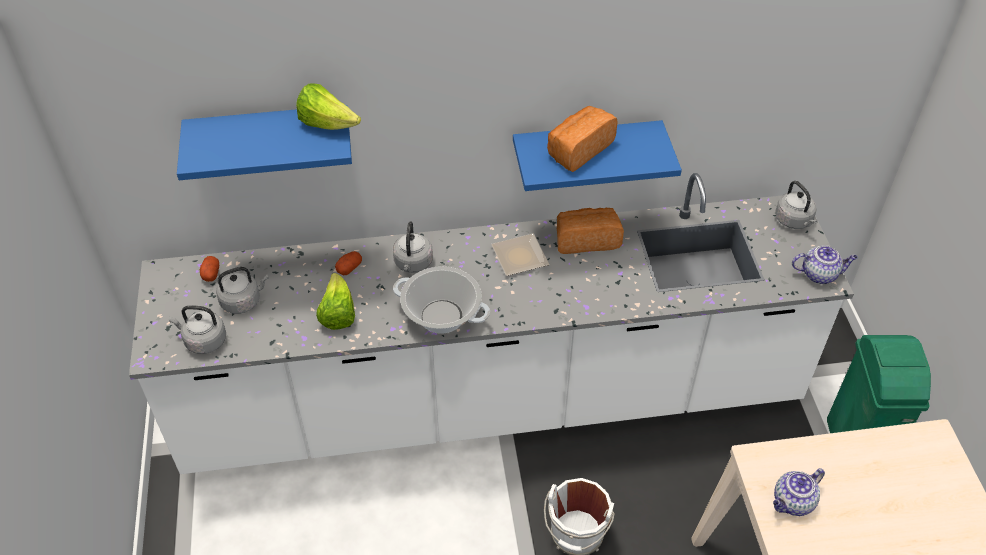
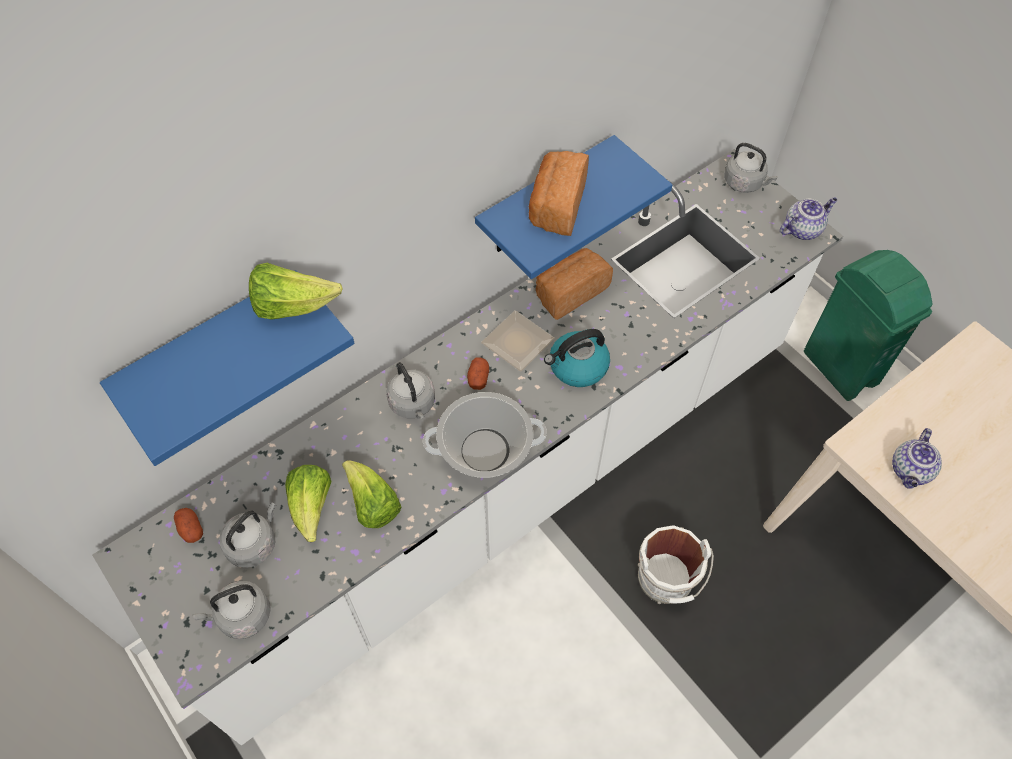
camera: 30 degrees left, 10 degrees up
potato [335,251,362,275] -> potato moved to [467,357,489,390]
none -> lettuce [285,465,332,542]
none -> kettle [544,329,610,387]

